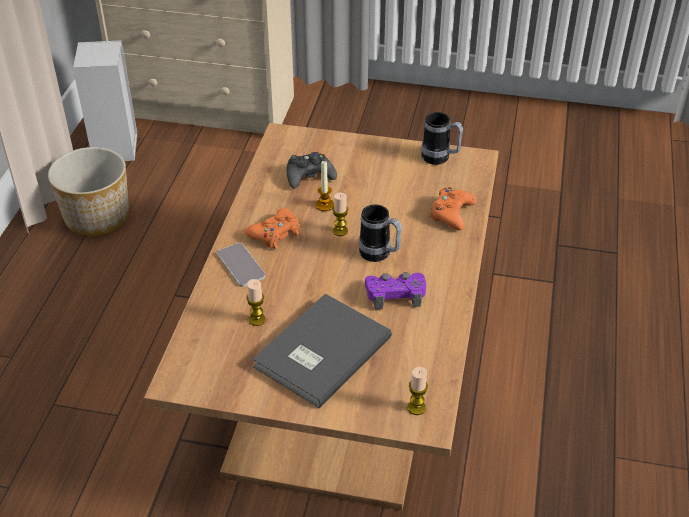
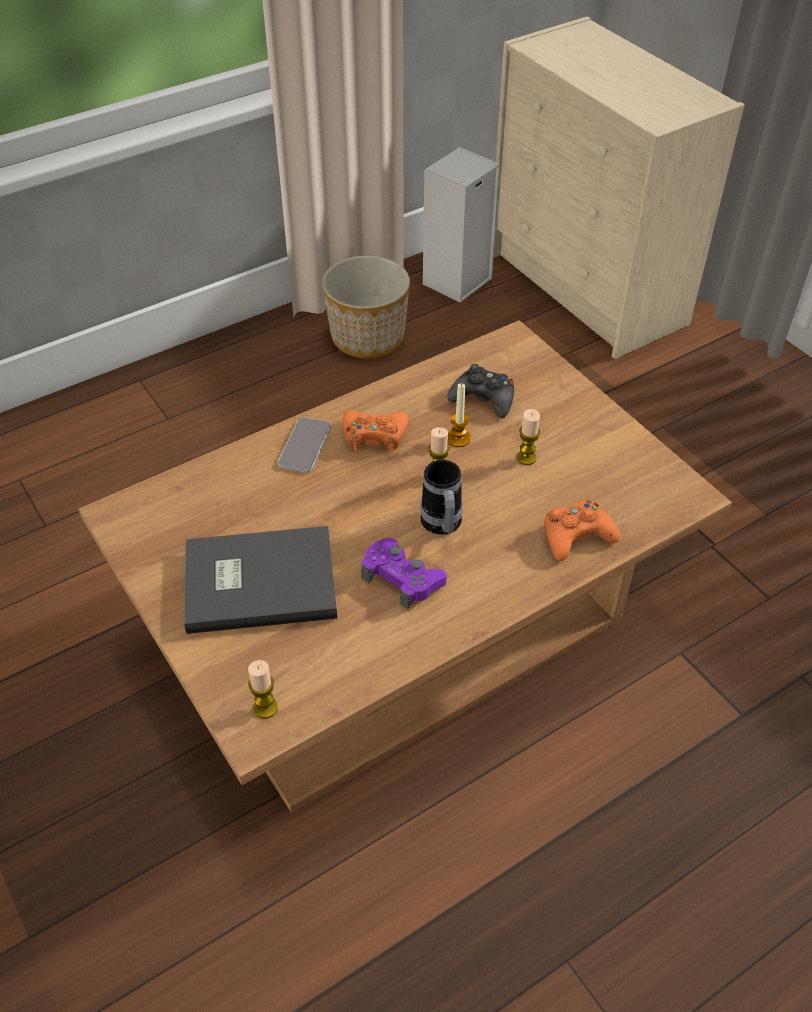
camera: 45 degrees right, 5 degrees up
candle [246,279,266,326] -> candle moved to [517,409,540,465]
mug [421,112,463,165] -> none

